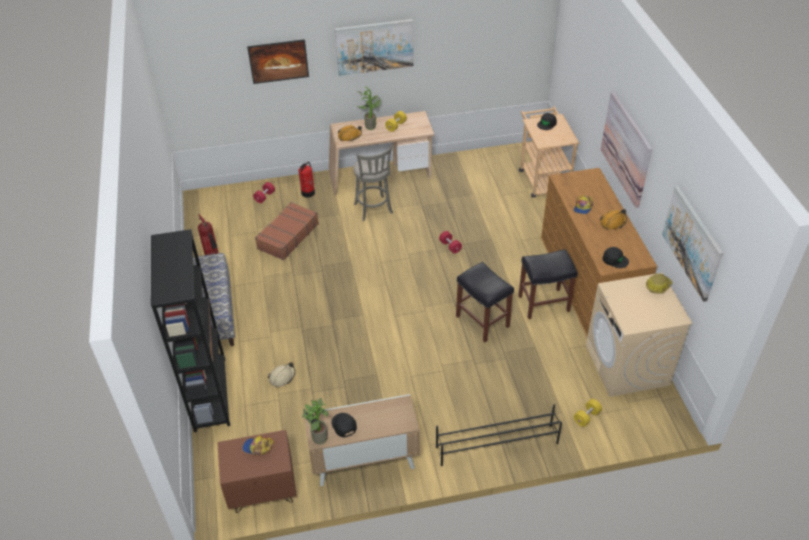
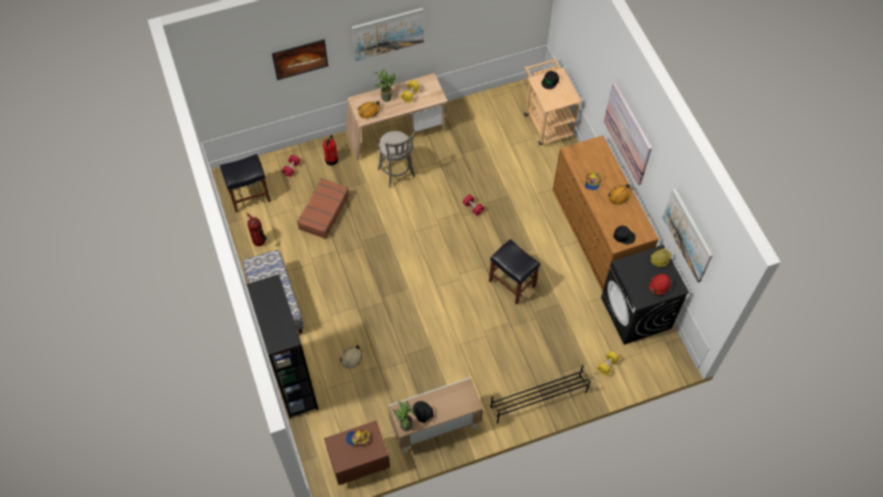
camera: 10 degrees left, 15 degrees up
black stool [518,249,577,319] -> black stool moved to [220,154,271,212]
beige washing machine [586,273,693,397] -> black washing machine [601,245,689,345]
none -> red hard hat [649,274,672,296]

